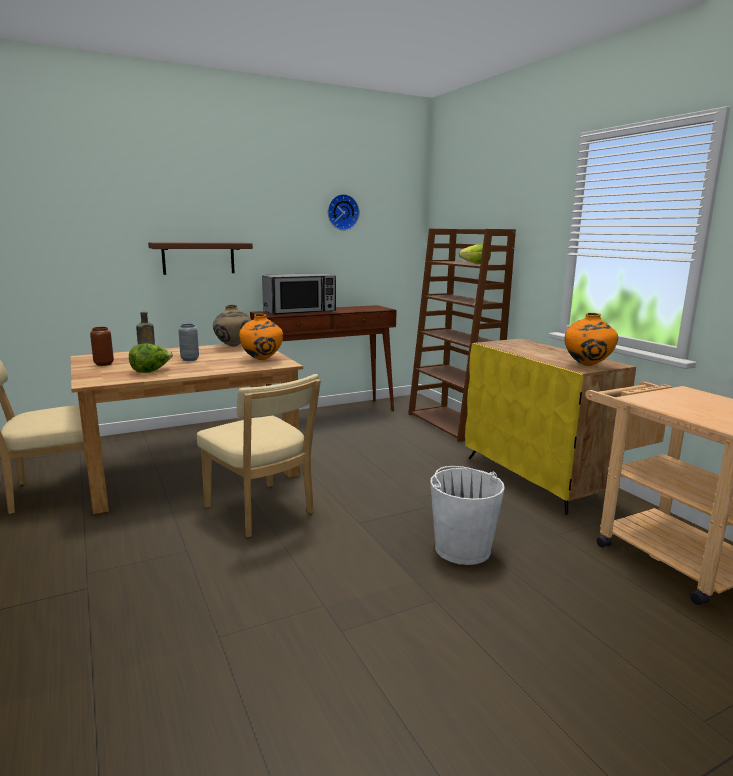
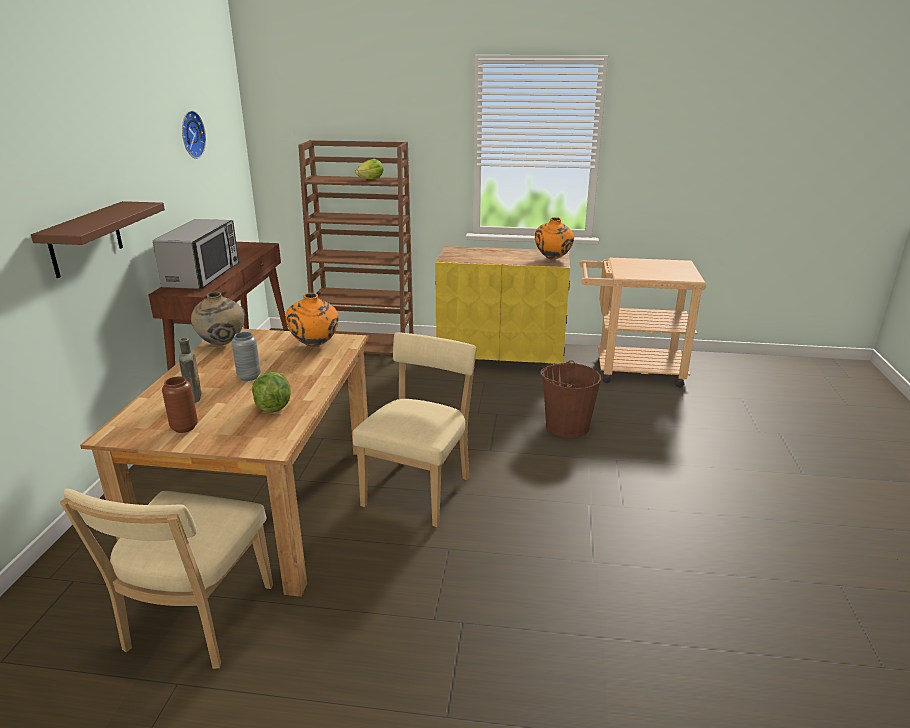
camera: 55 degrees left, 10 degrees up
beige chair [197,374,321,537] -> beige chair turned 60 degrees counterclockwise [353,332,477,527]
white bucket [430,466,505,565] -> brown bucket [540,360,601,438]

